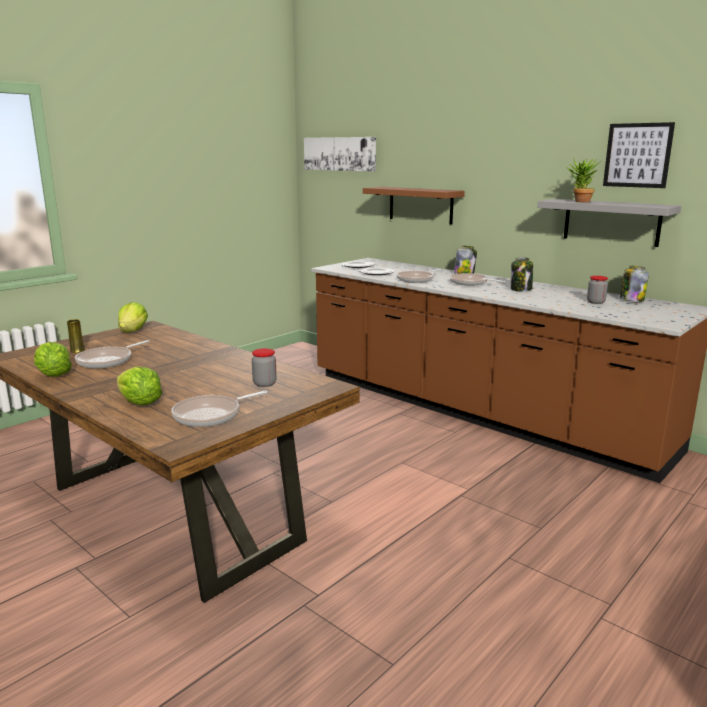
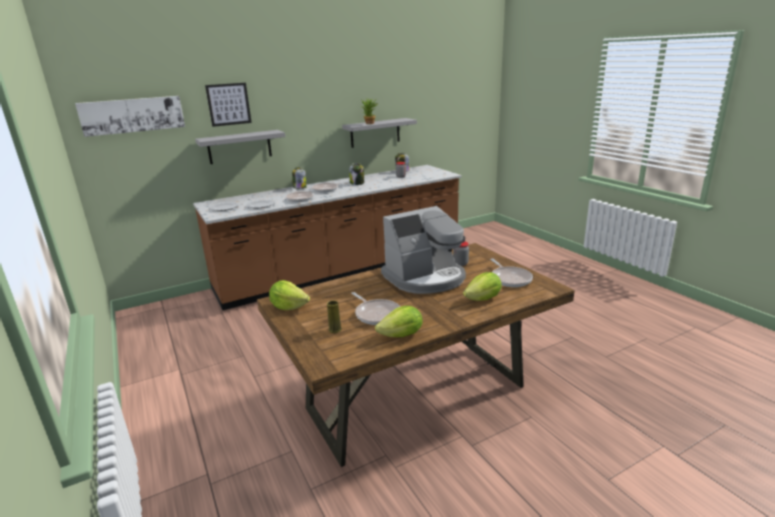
camera: 70 degrees left, 5 degrees up
brown shelf [363,187,465,225] -> grey shelf [195,130,285,164]
picture [603,122,675,188] -> picture moved to [205,83,252,127]
none -> coffee machine [381,206,466,294]

